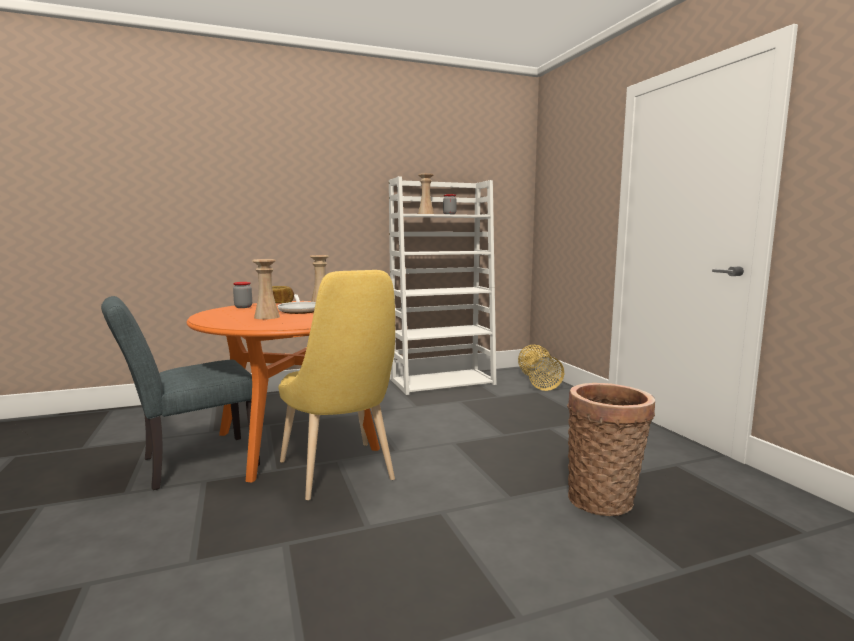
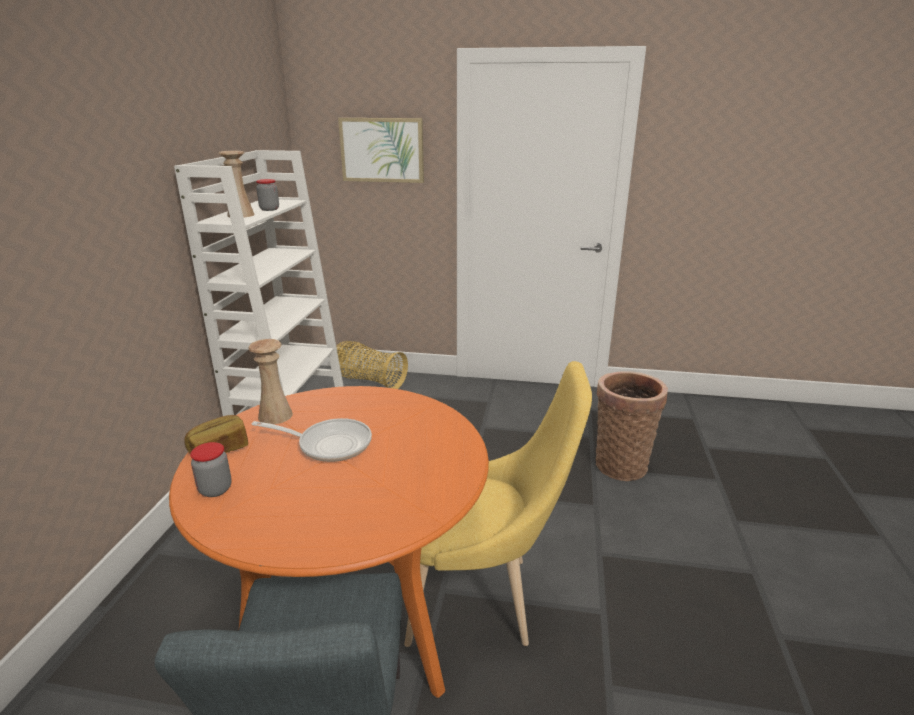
camera: 60 degrees left, 15 degrees up
beige vase [252,259,280,319] -> none
none -> picture [338,118,424,183]

